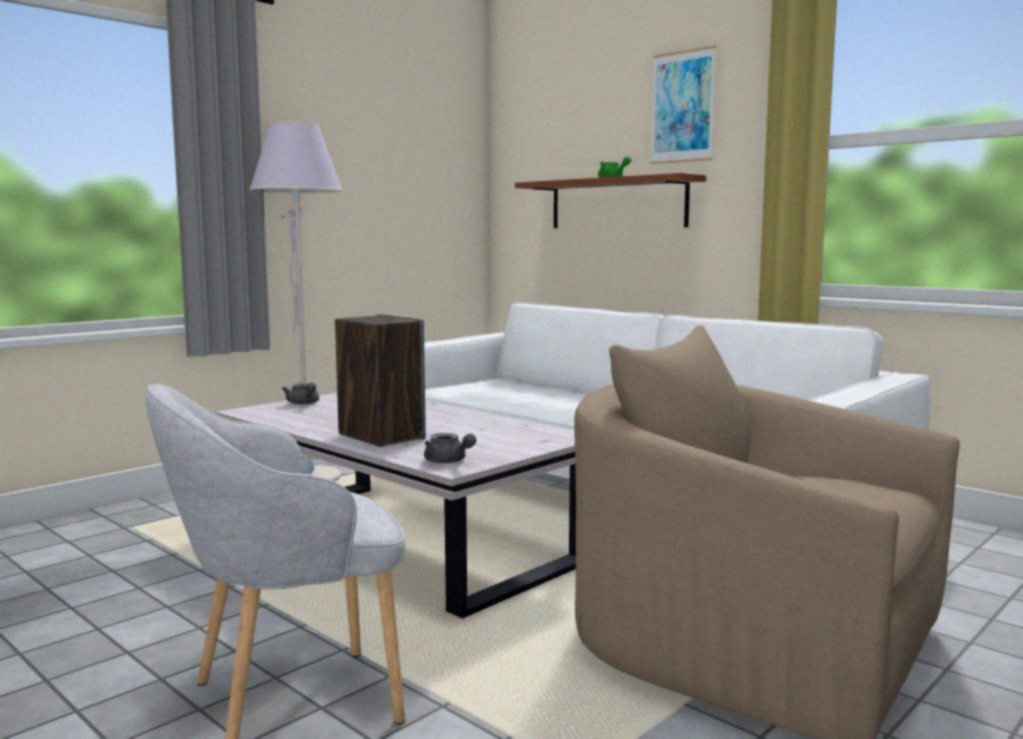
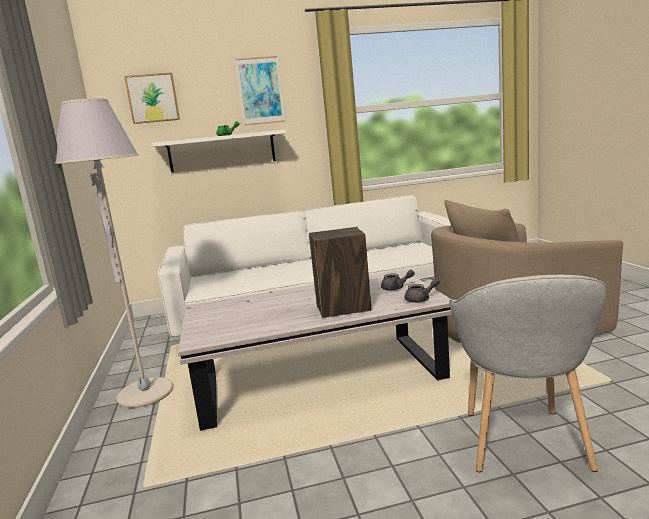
camera: 55 degrees left, 5 degrees up
grey teapot [282,383,319,405] -> grey teapot moved to [381,270,415,291]
brown shelf [515,173,706,228] -> white shelf [151,130,287,173]
none -> picture [124,72,180,124]

